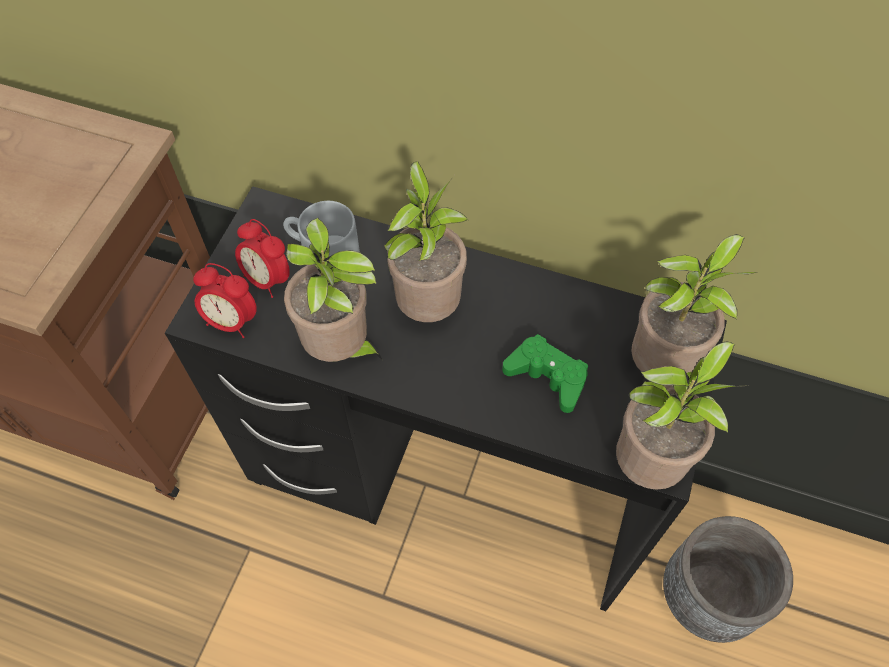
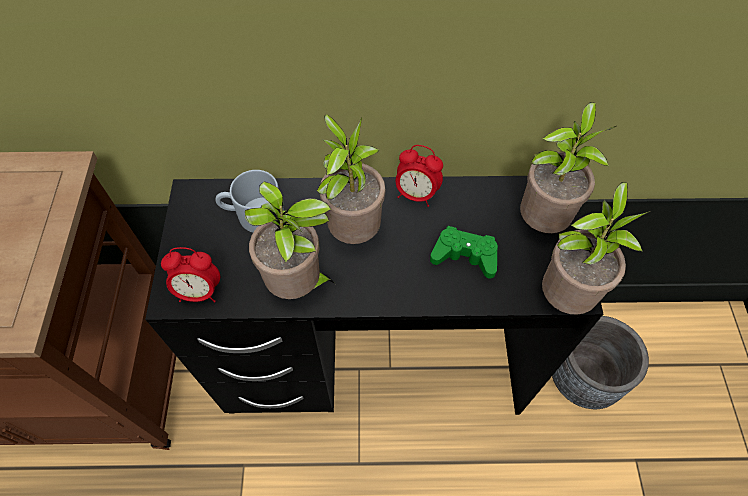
camera: 20 degrees left, 0 degrees up
alarm clock [235,219,290,298] -> alarm clock moved to [396,145,443,207]

